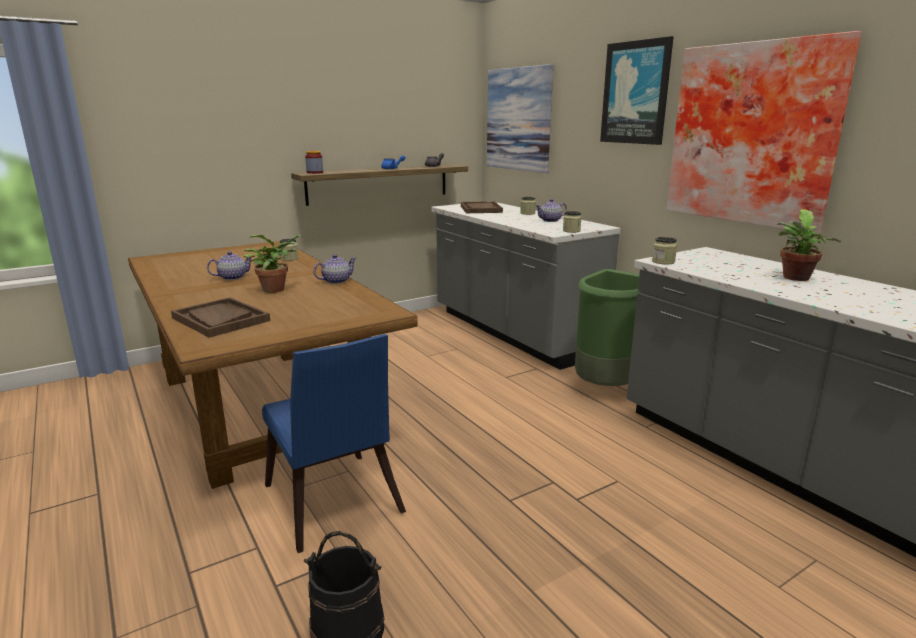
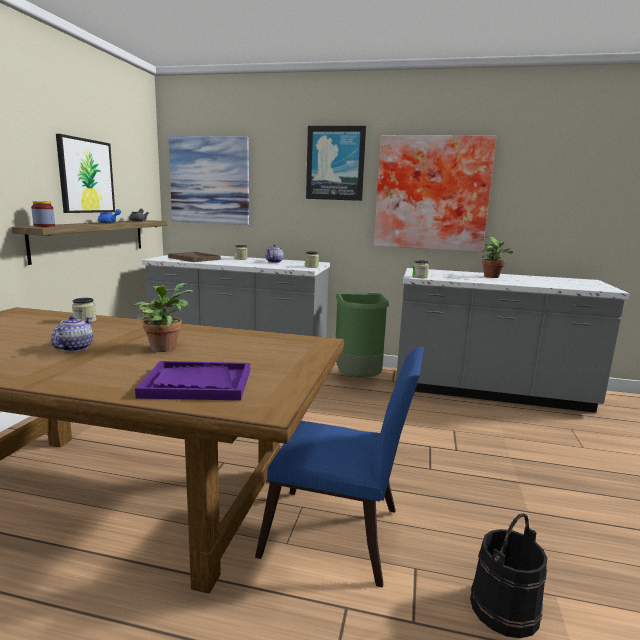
camera: 45 degrees left, 5 degrees down
brown tray [171,297,270,338] -> purple tray [135,361,250,400]
teapot [313,254,356,284] -> none
none -> picture [56,134,115,213]

